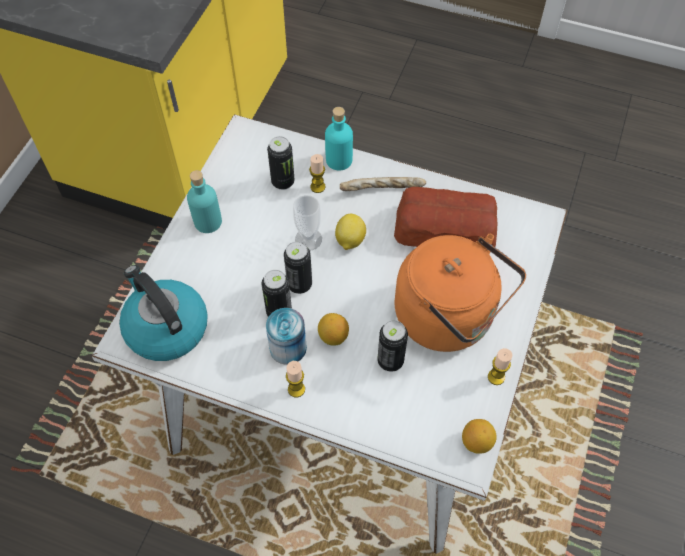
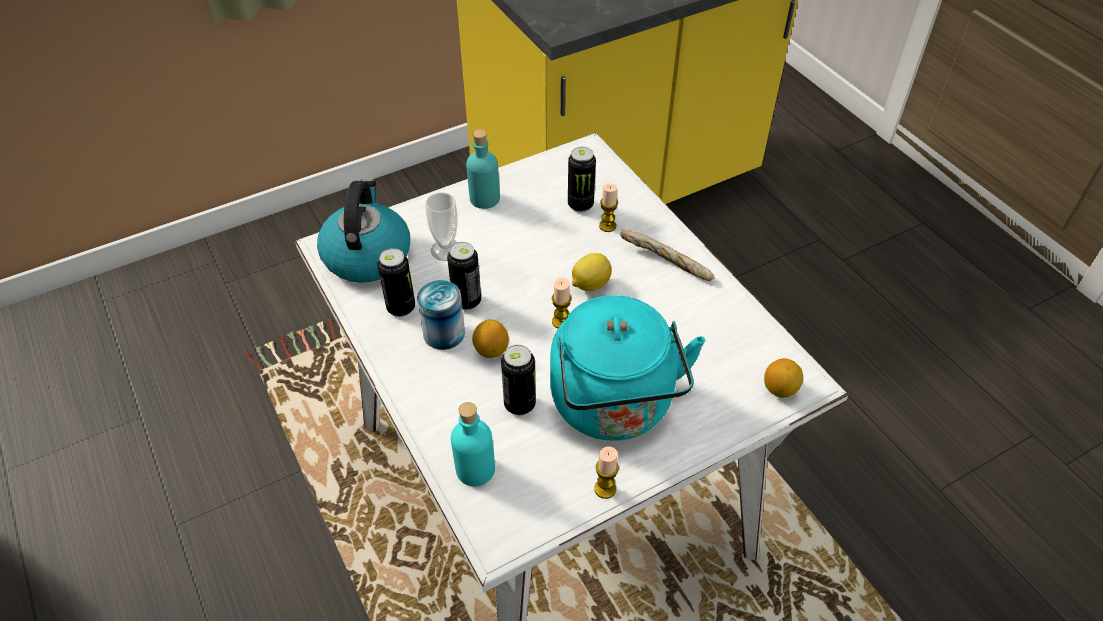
camera: 40 degrees right, 10 degrees down
can [284,241,312,294] -> can moved to [377,248,415,317]
candle [286,361,305,398] -> candle moved to [552,278,572,328]
cup [293,195,322,251] -> cup moved to [425,192,458,261]
turquoise bottle [325,107,353,171] -> turquoise bottle moved to [451,402,495,486]
bread [394,187,497,247] -> none
orange kettle [395,234,526,352] -> turquoise kettle [550,295,705,440]
lemon [462,419,497,454] -> lemon moved to [764,358,803,398]

